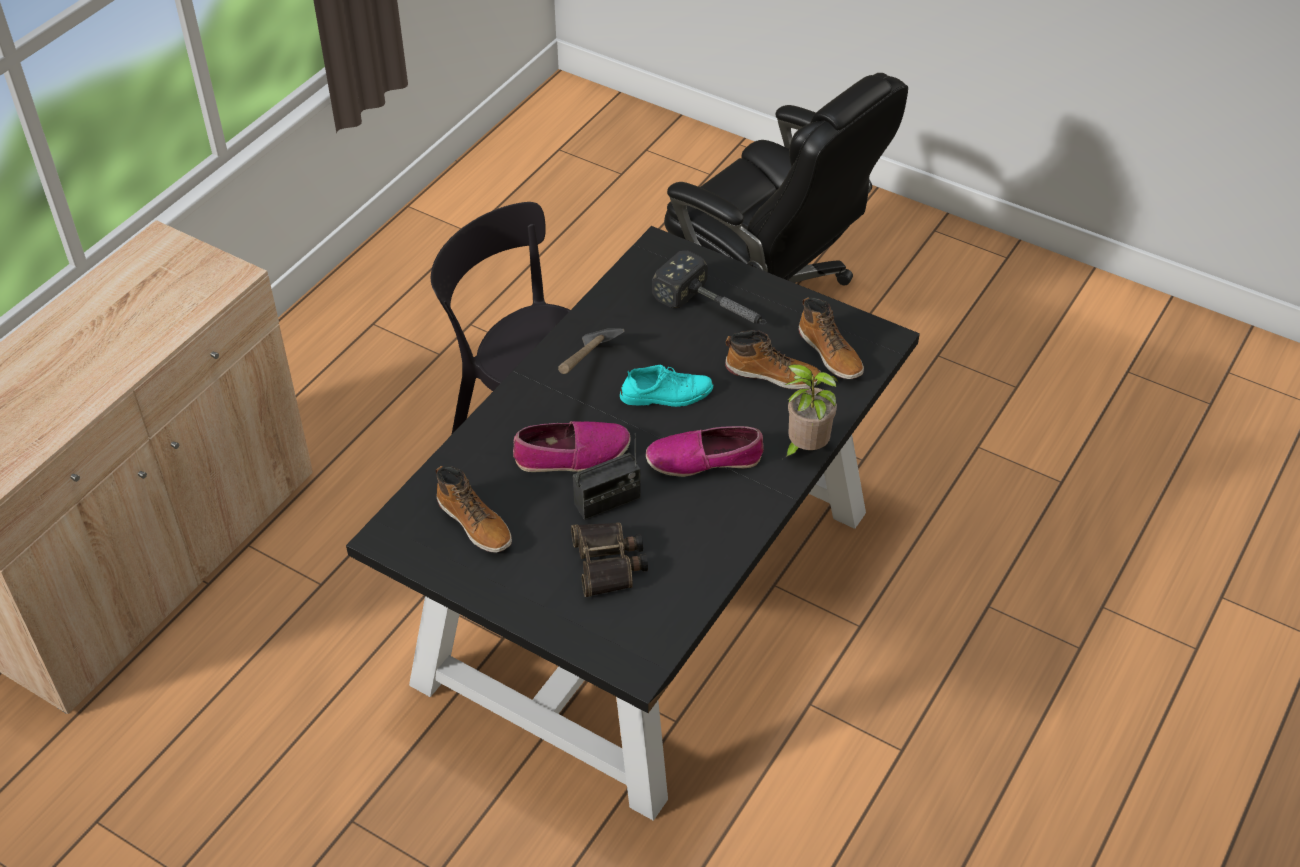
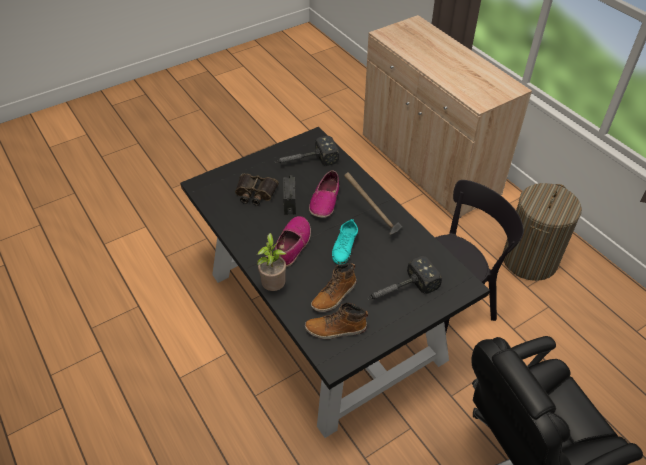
camera: 115 degrees right, 0 degrees up
boot [436,466,512,553] -> hammer [275,136,339,166]
none -> laundry basket [503,183,582,281]

